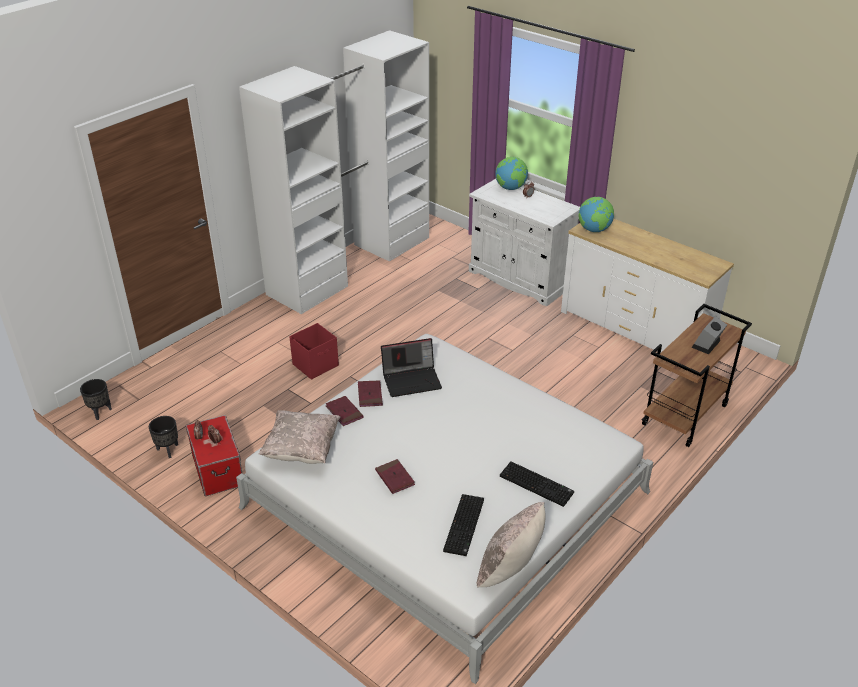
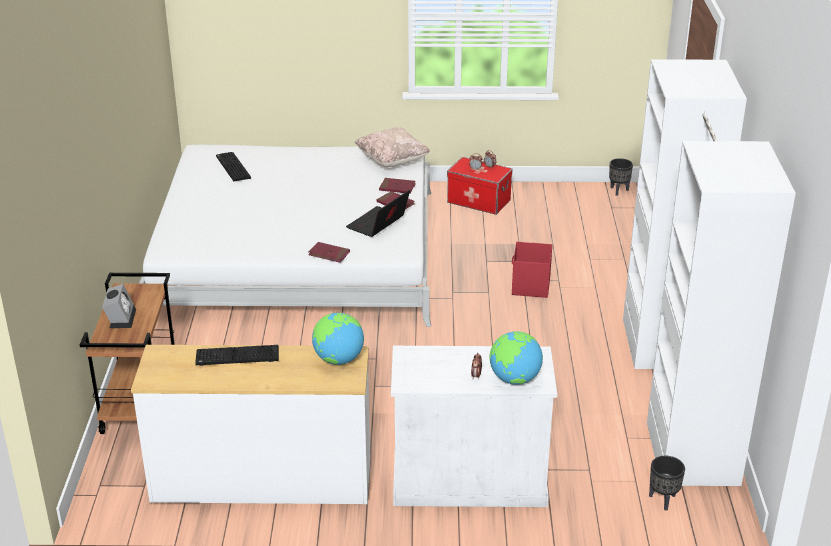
camera: 140 degrees right, 5 degrees down
black planter [149,416,178,458] -> black planter moved to [649,456,685,510]
red book [375,459,415,494] -> red book moved to [308,242,350,263]
beige pillow [476,502,546,588] -> none
keyboard [500,462,574,507] -> keyboard moved to [195,345,279,366]

